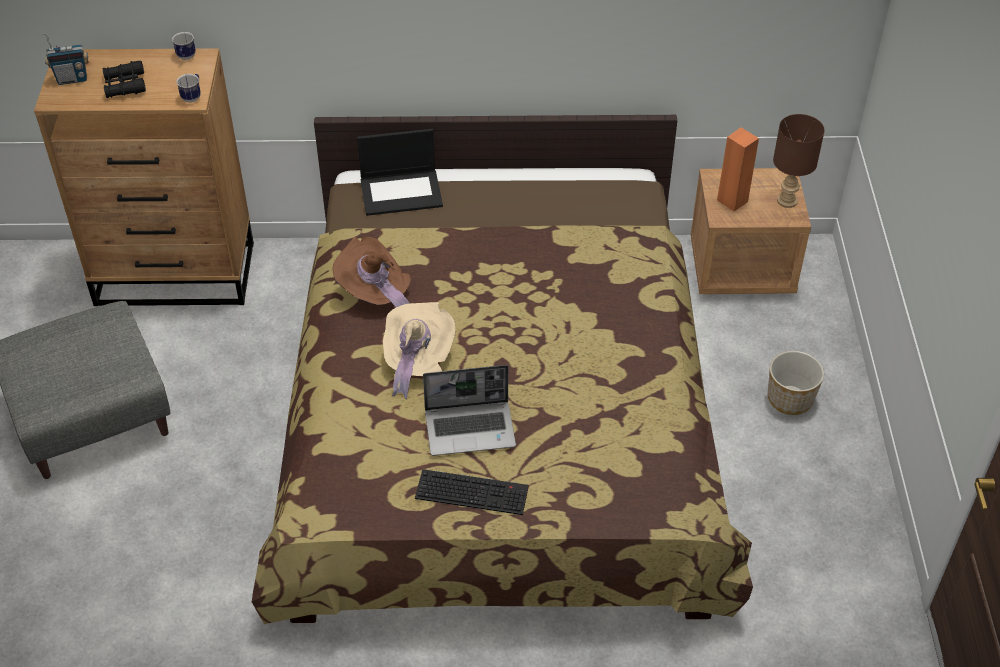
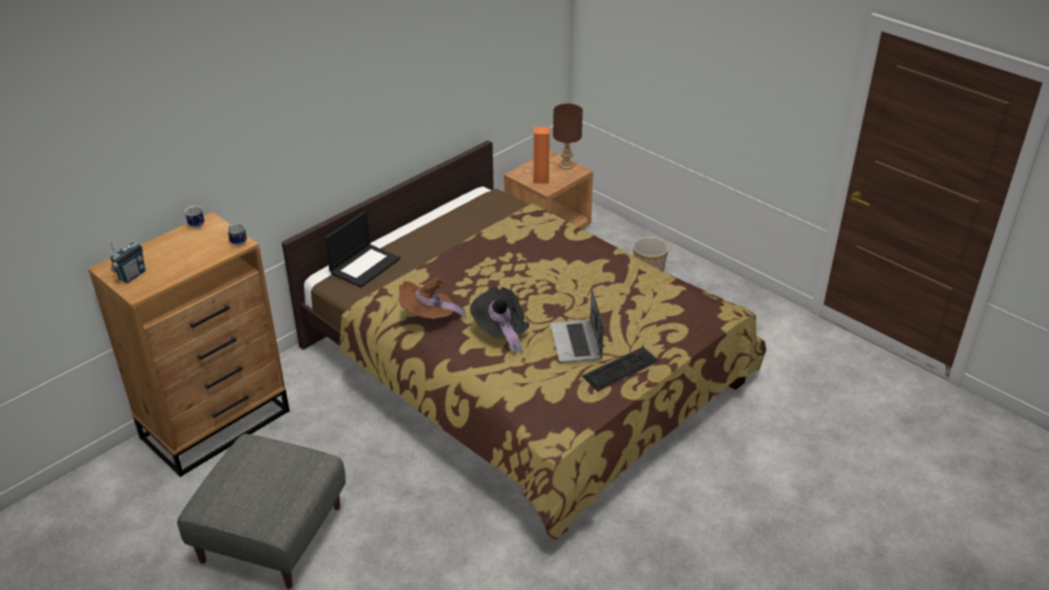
camera: 45 degrees left, 10 degrees down
black binoculars [102,61,146,98] -> none
beige hat [383,302,455,399] -> black hat [470,286,529,356]
laptop [423,365,516,456] -> laptop turned 135 degrees clockwise [550,289,604,363]

